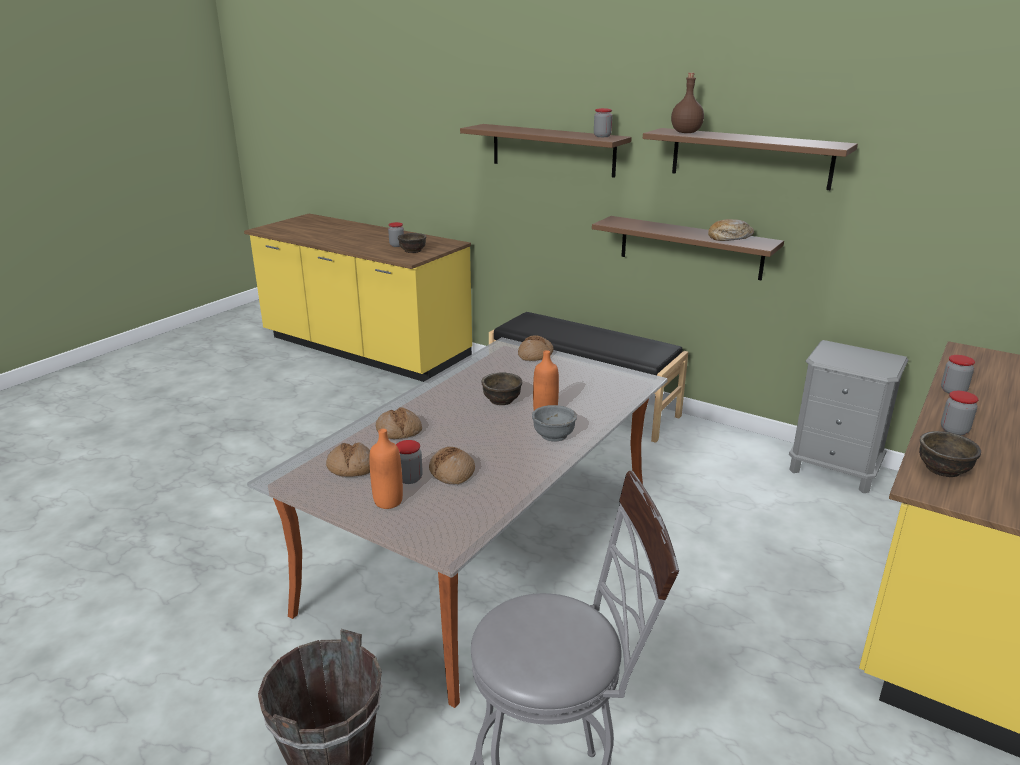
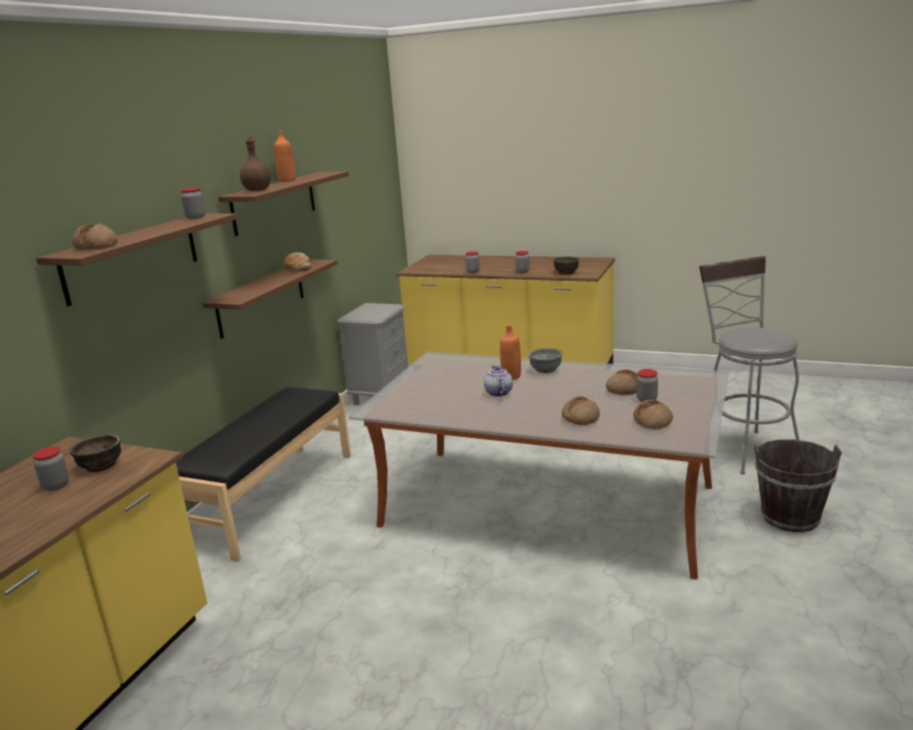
camera: 100 degrees left, 5 degrees down
orange bottle [369,429,403,509] -> orange bottle moved to [274,131,296,182]
brown bowl [482,373,522,405] -> teapot [484,366,513,397]
bread [518,335,553,361] -> bread moved to [72,224,118,250]

